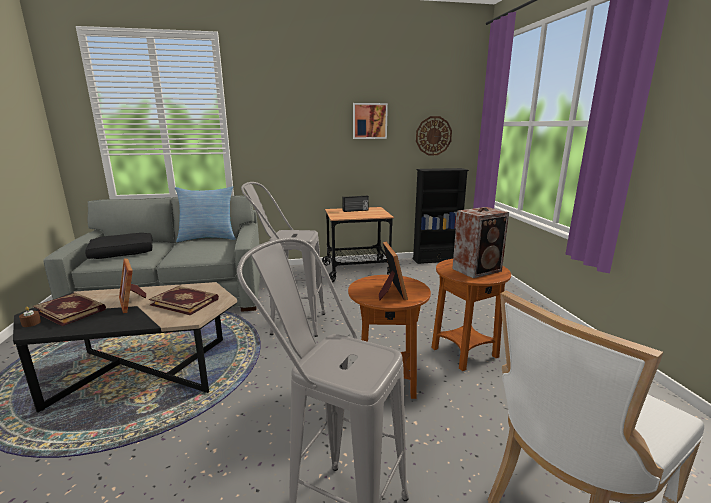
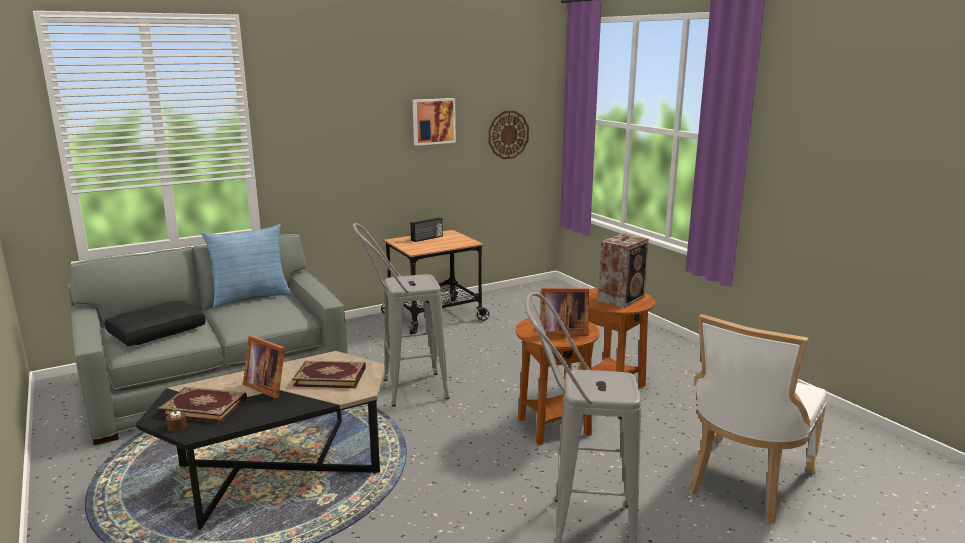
camera: 20 degrees left, 0 degrees up
picture frame [379,242,408,300] -> picture frame turned 120 degrees clockwise [540,288,589,336]
black bookcase [412,168,469,264] -> none

